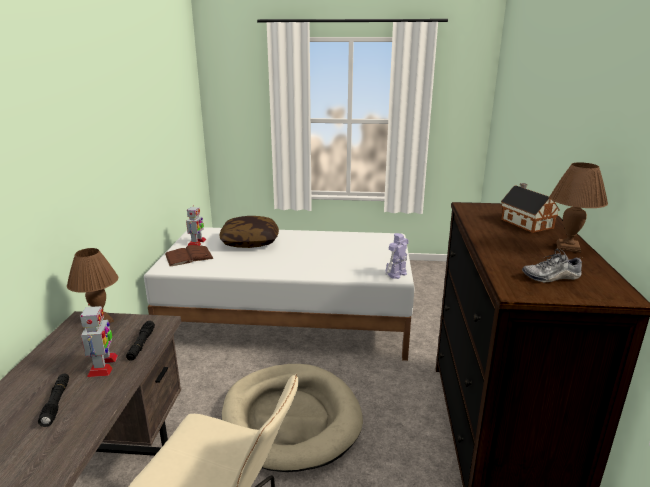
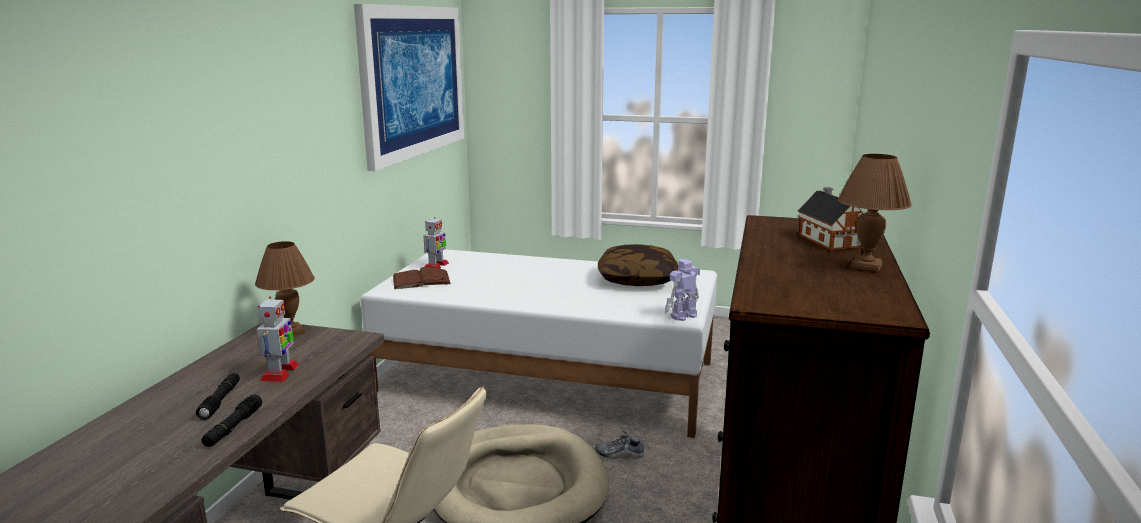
camera: 10 degrees right, 5 degrees down
black flashlight [126,321,155,361] -> black flashlight moved to [201,394,262,447]
pillow [220,216,279,248] -> pillow moved to [598,244,678,286]
shoe [522,248,582,283] -> shoe moved to [595,431,645,459]
none -> picture [354,4,464,171]

